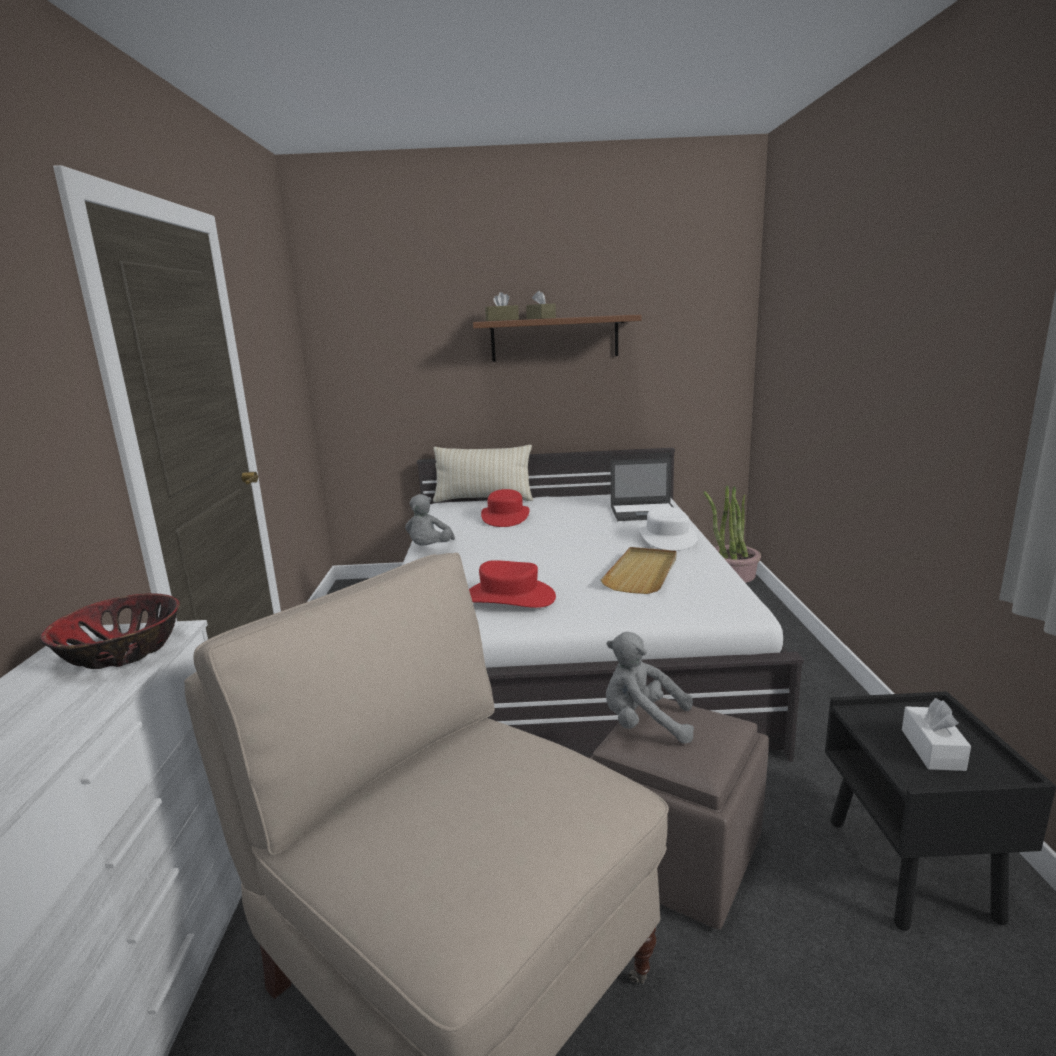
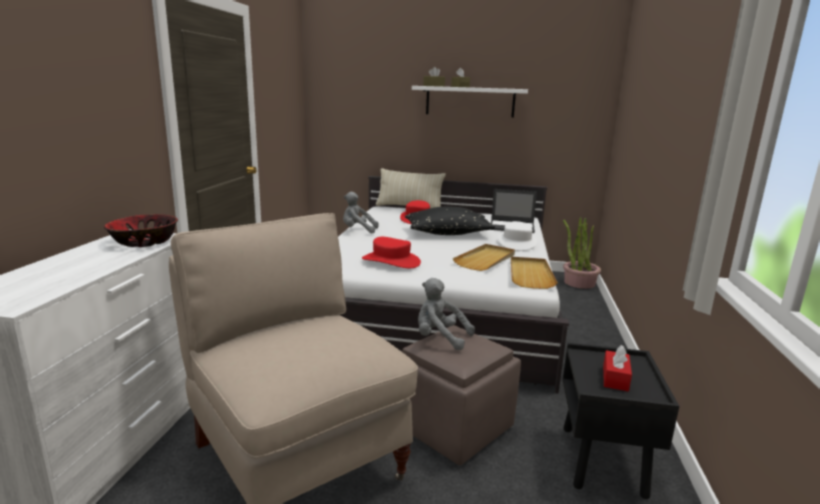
camera: 10 degrees right, 0 degrees up
grey plush toy [405,494,455,546] -> grey plush toy turned 75 degrees clockwise [343,192,379,233]
brown shelf [473,315,642,362] -> white shelf [412,86,528,118]
white tissue box [902,698,971,771] -> red tissue box [603,345,632,392]
none -> black pillow [405,207,495,235]
none -> beige tray [511,257,558,289]

